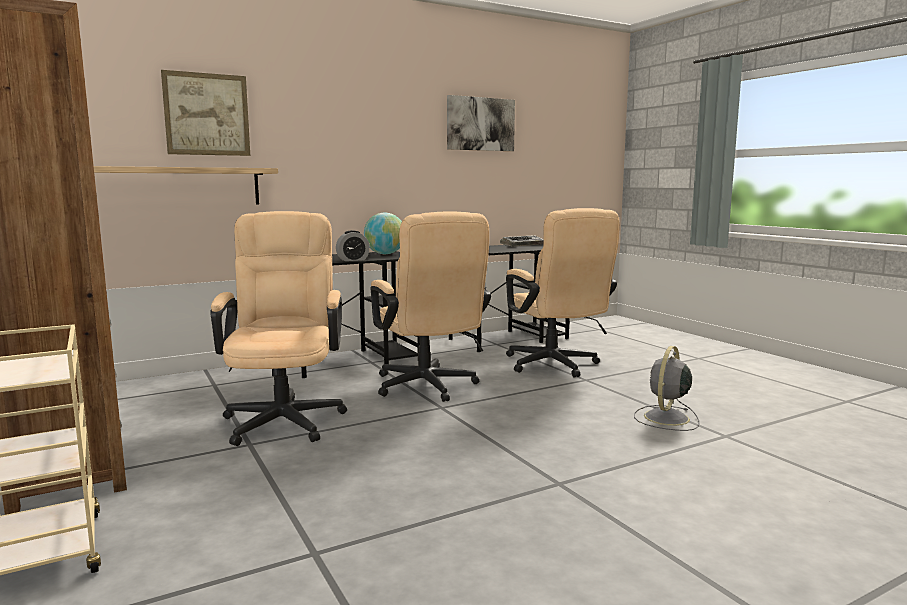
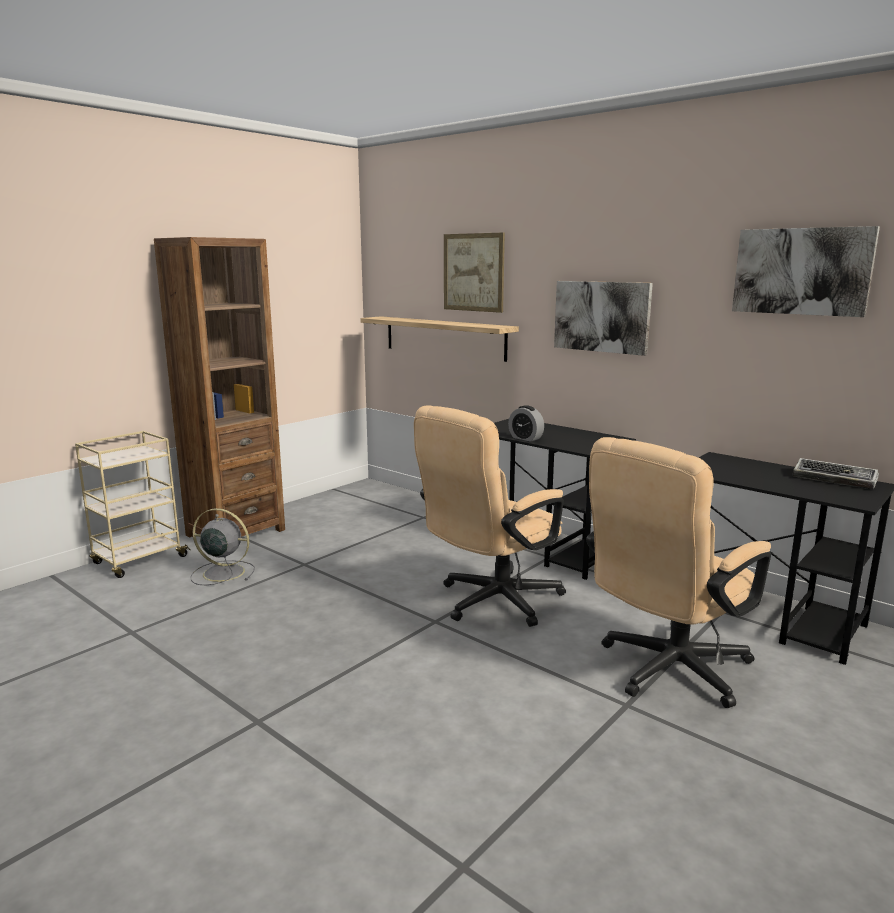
camera: 70 degrees right, 5 degrees up
beige office chair [210,211,347,446] -> none
globe [364,213,402,254] -> none
grey fan [634,346,699,431] -> grey fan moved to [190,508,255,585]
none -> picture [554,281,653,356]

